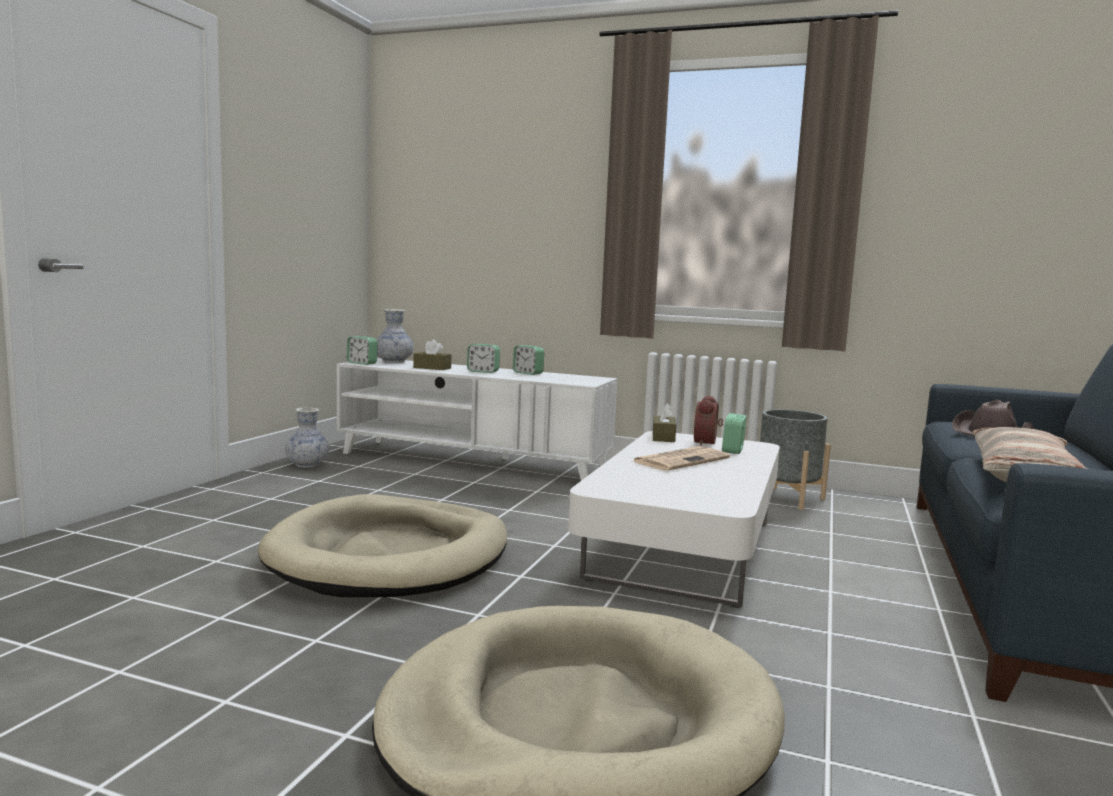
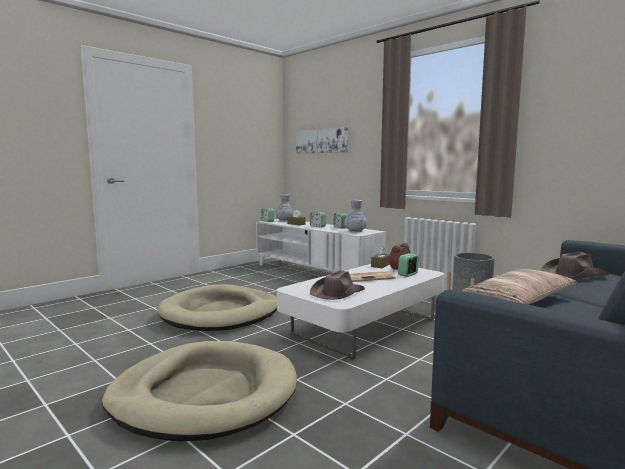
camera: 25 degrees right, 0 degrees up
vase [285,407,329,468] -> vase moved to [344,200,367,232]
none -> picture [296,127,348,154]
none -> brown hat [310,270,365,300]

